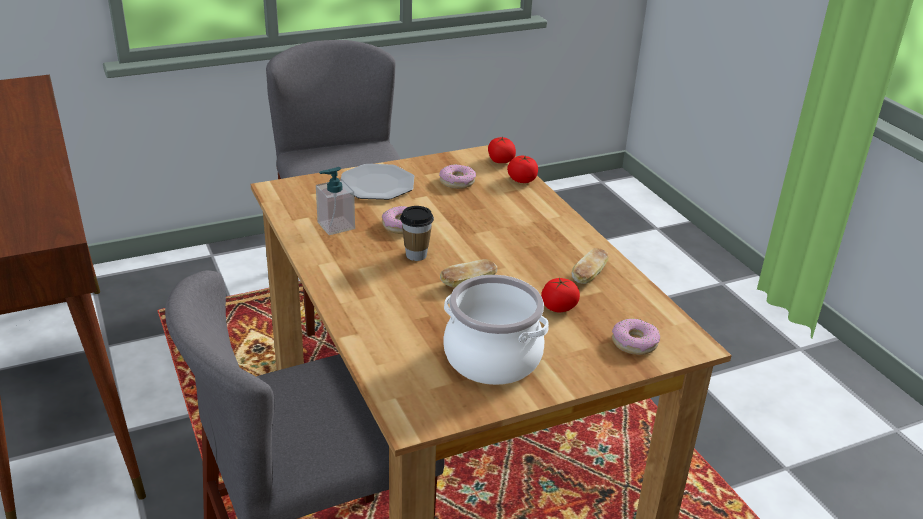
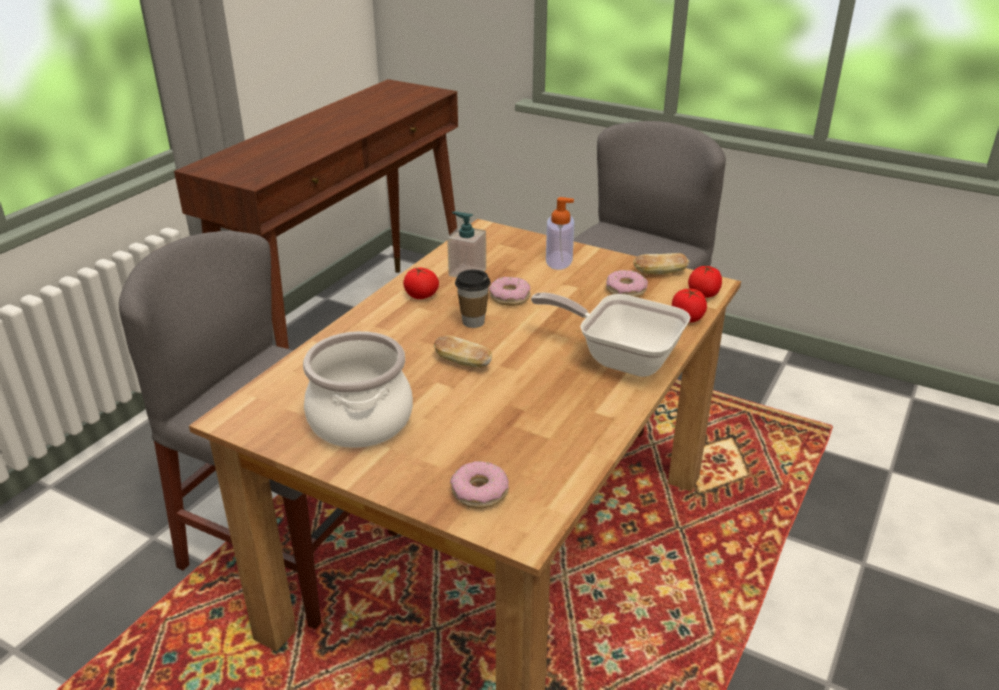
camera: 55 degrees right, 0 degrees up
plate [341,164,414,200] -> soap dispenser [546,197,574,270]
tomato [541,278,580,312] -> tomato moved to [403,267,439,299]
bread [572,248,609,284] -> bread moved to [634,253,690,275]
none -> frying pan [531,292,691,377]

